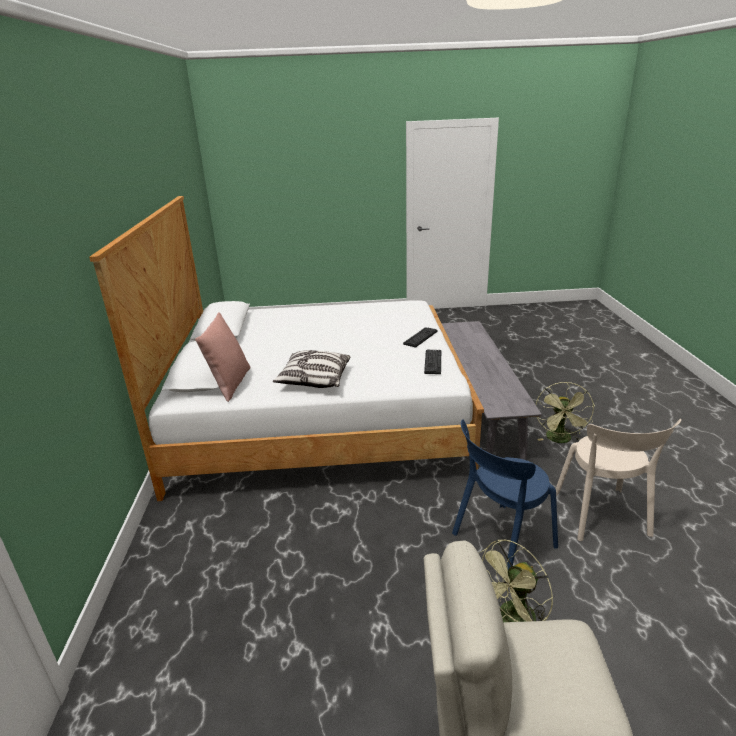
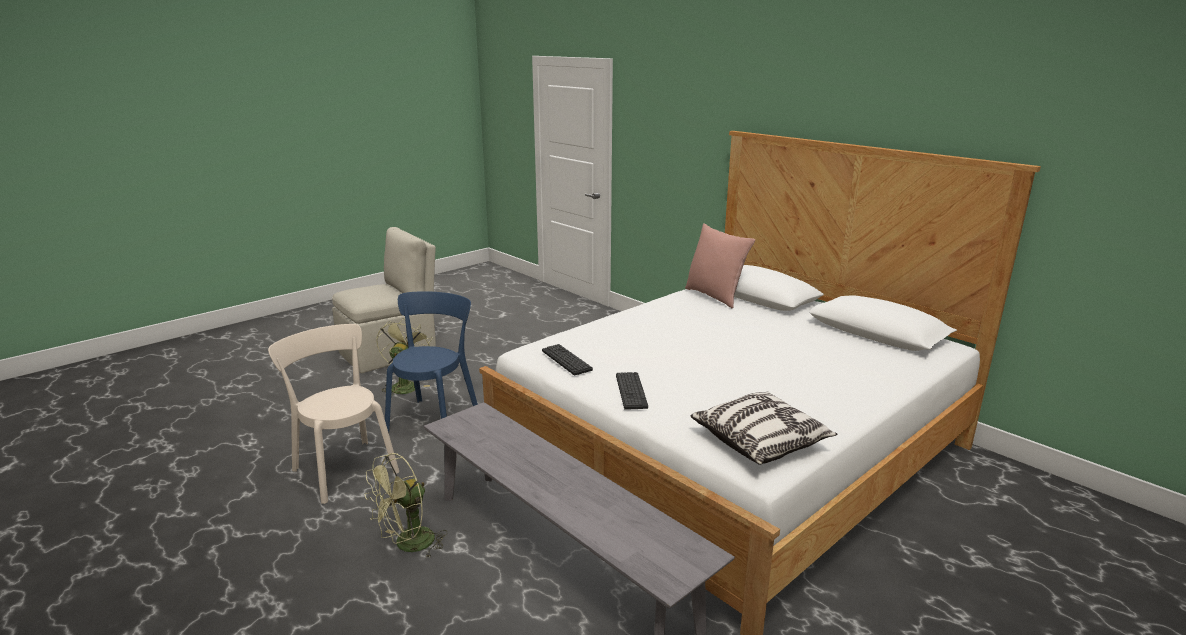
camera: 140 degrees right, 5 degrees down
pillow [273,350,350,388] -> pillow moved to [691,392,837,465]
green fan [536,382,595,443] -> green fan turned 105 degrees counterclockwise [364,453,447,559]

